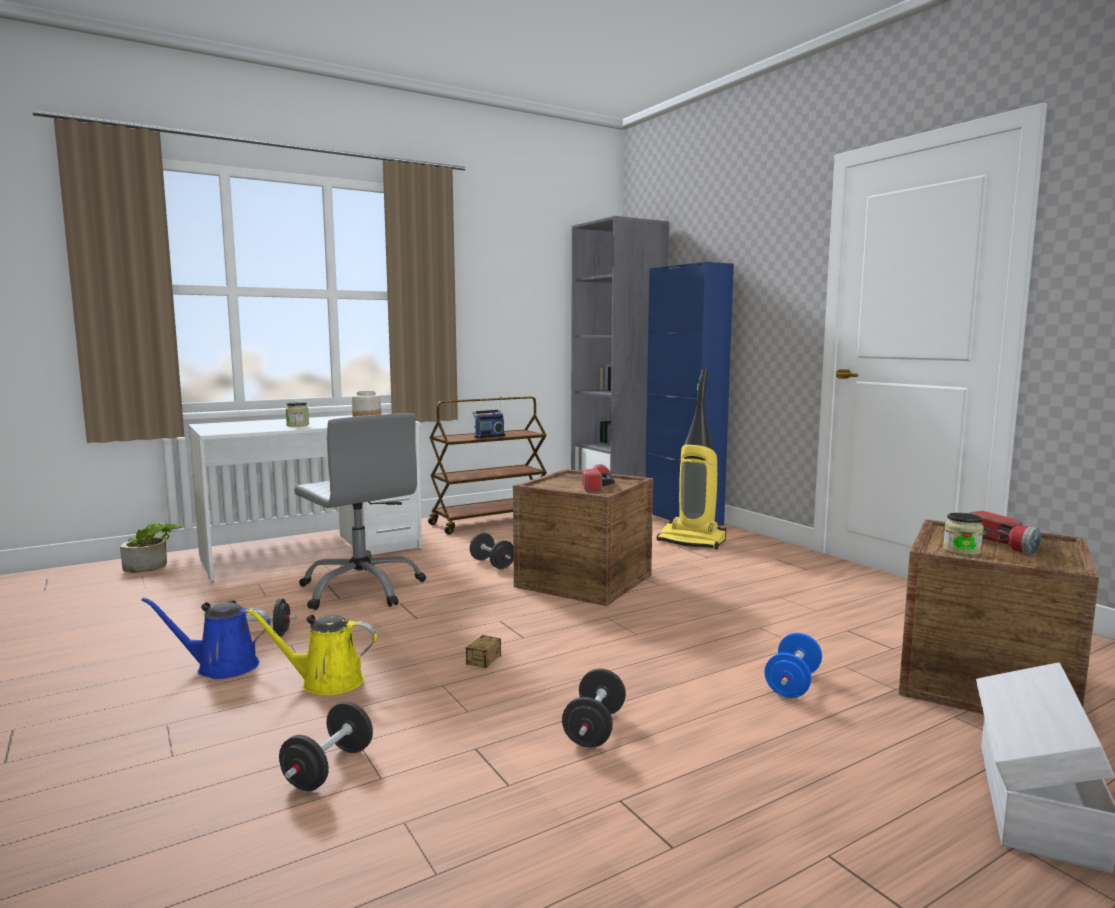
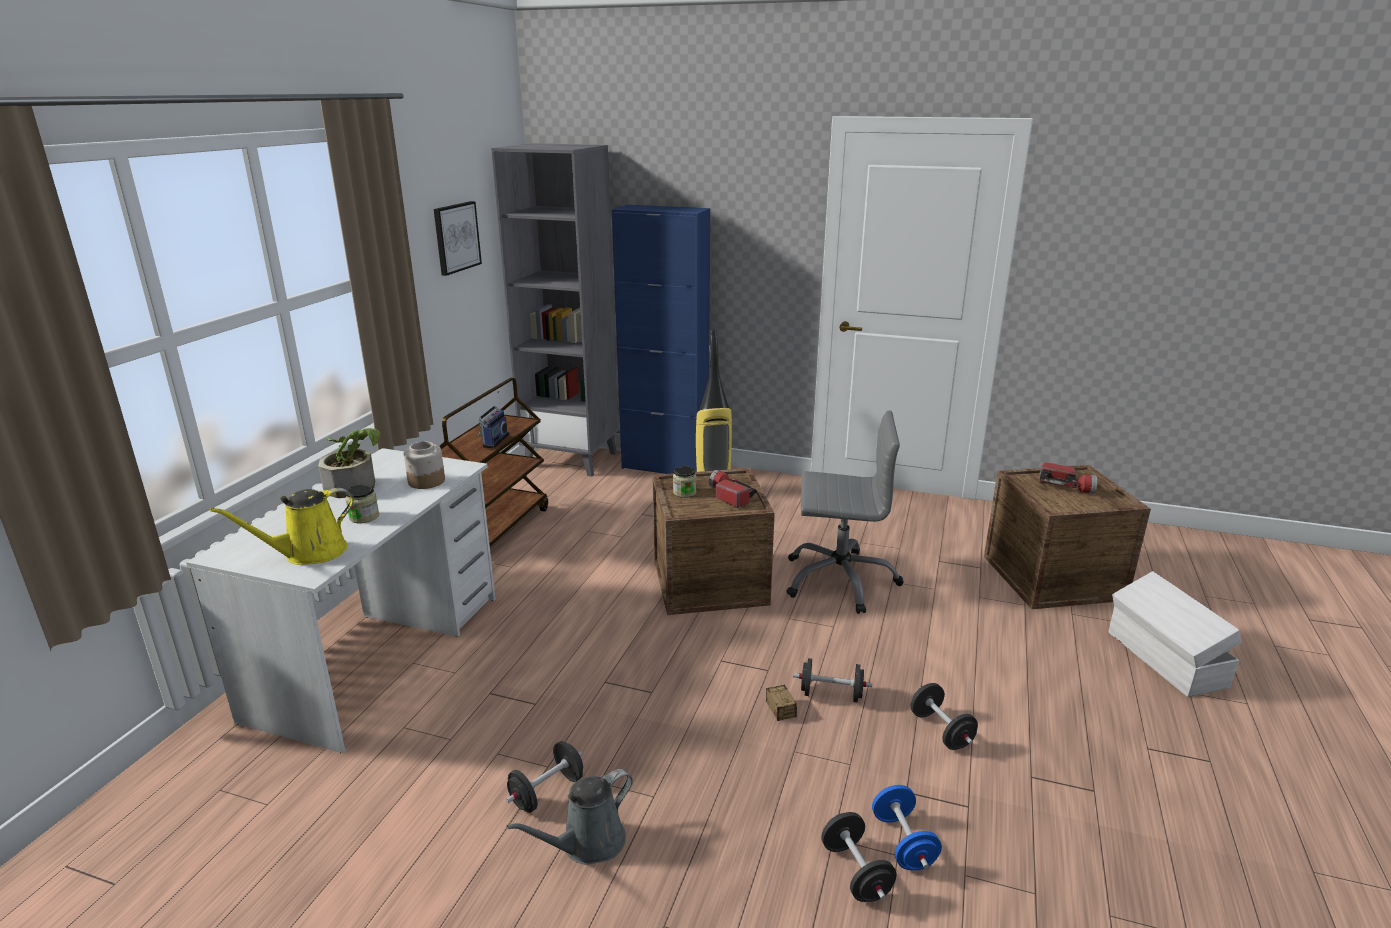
camera: 40 degrees left, 15 degrees up
potted plant [120,522,183,573] -> potted plant moved to [318,428,380,498]
blue watering can [141,597,270,679] -> grey watering can [507,769,633,865]
yellow watering can [245,608,377,696] -> yellow watering can moved to [210,488,354,565]
grey office chair [294,413,426,610] -> grey office chair moved to [786,411,904,614]
black dumbbell [470,533,514,569] -> black dumbbell moved to [793,658,872,702]
blue dumbbell [764,633,822,698] -> blue dumbbell moved to [872,785,942,870]
jar [943,513,984,556] -> jar moved to [673,466,696,498]
none -> picture [434,201,482,276]

